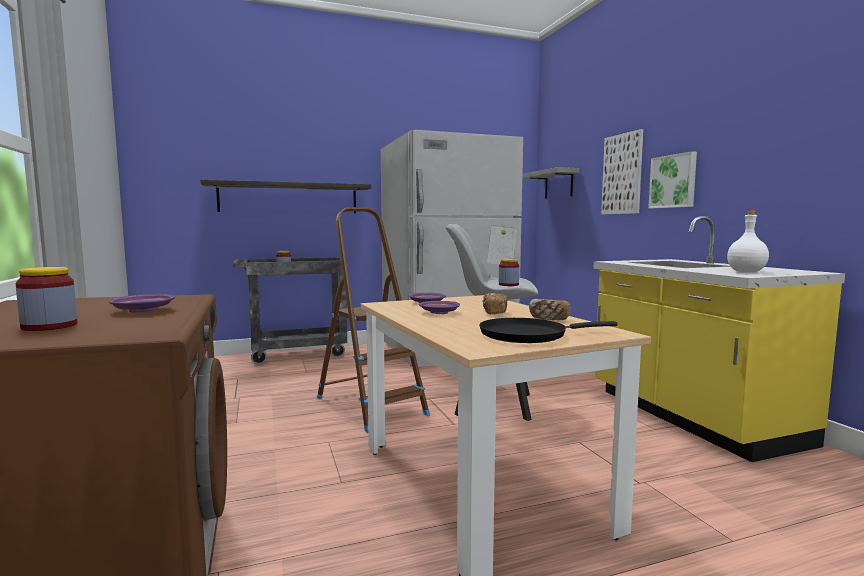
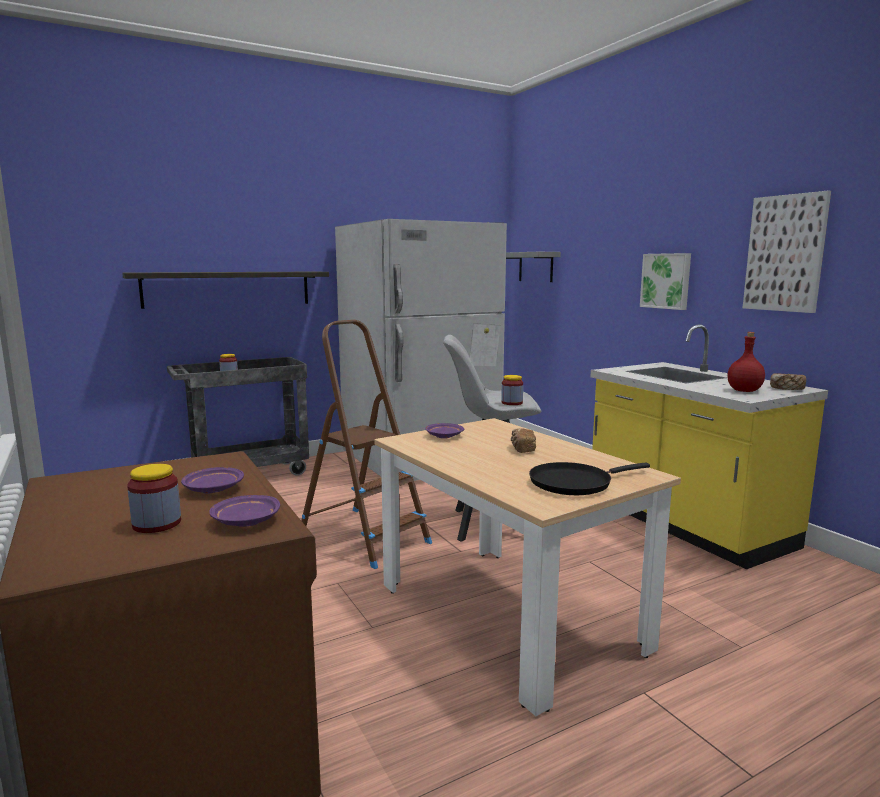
camera: 10 degrees left, 5 degrees up
purple plate [419,301,460,314] -> purple plate moved to [209,495,280,527]
bread [529,299,571,320] -> bread moved to [770,373,806,390]
picture [601,129,644,214] -> picture moved to [743,190,831,313]
white bottle [727,210,769,273] -> red bottle [727,332,765,392]

